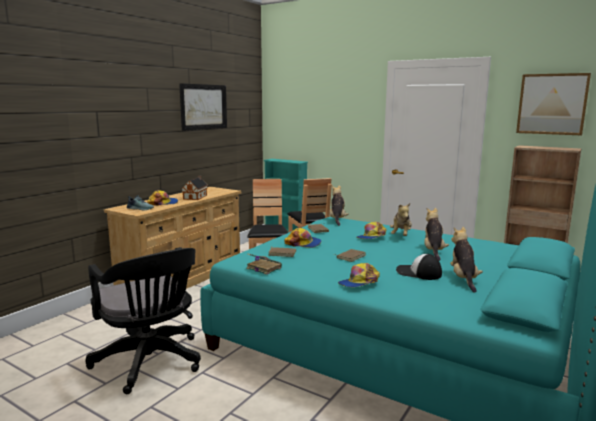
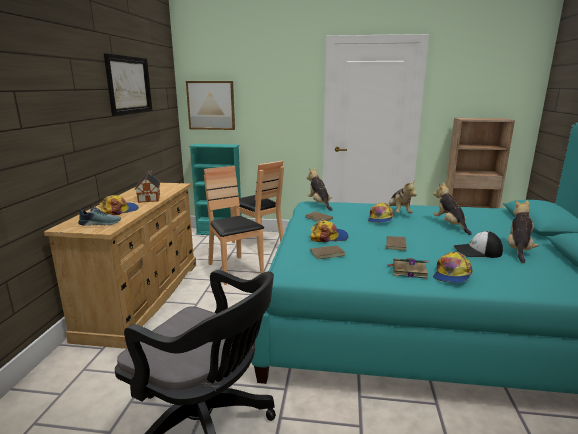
camera: 25 degrees left, 5 degrees up
book [246,254,282,274] -> book moved to [387,258,429,279]
plush toy [451,227,483,293] -> plush toy turned 45 degrees clockwise [508,200,539,263]
picture [516,73,591,135] -> picture moved to [186,81,235,130]

